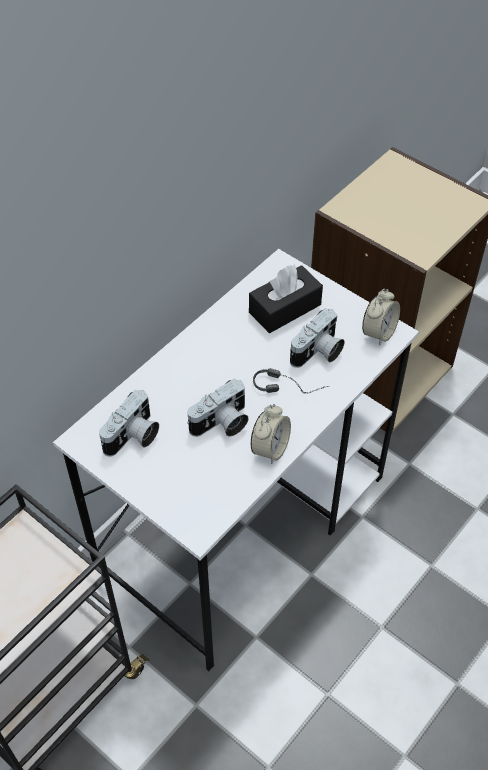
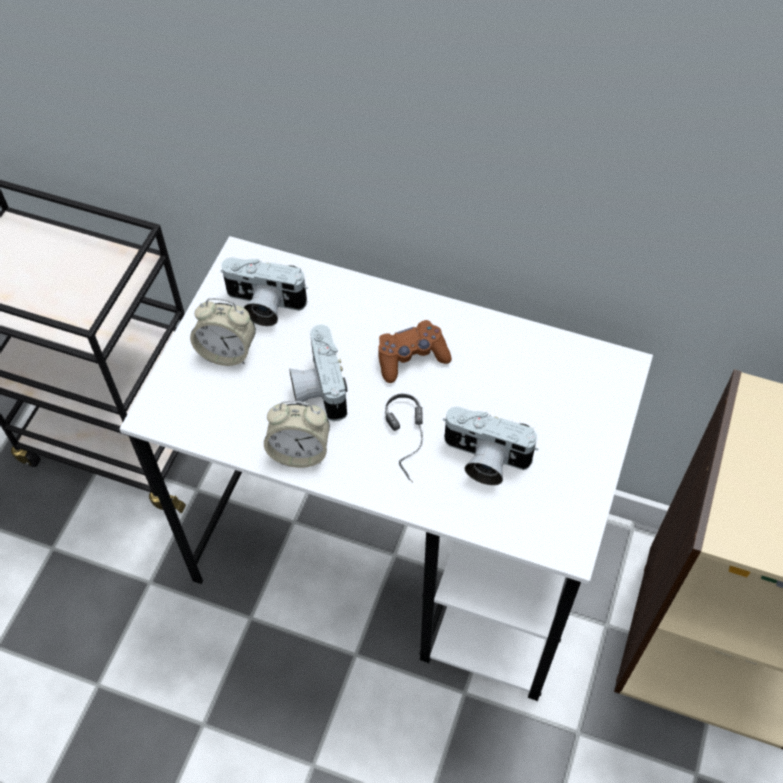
camera: 70 degrees right, 5 degrees up
camera [187,378,249,437] -> camera turned 45 degrees clockwise [289,325,347,421]
black tissue box [249,264,323,333] -> none
alarm clock [362,289,400,346] -> alarm clock moved to [190,298,256,366]
none -> brown game controller [378,320,452,383]

